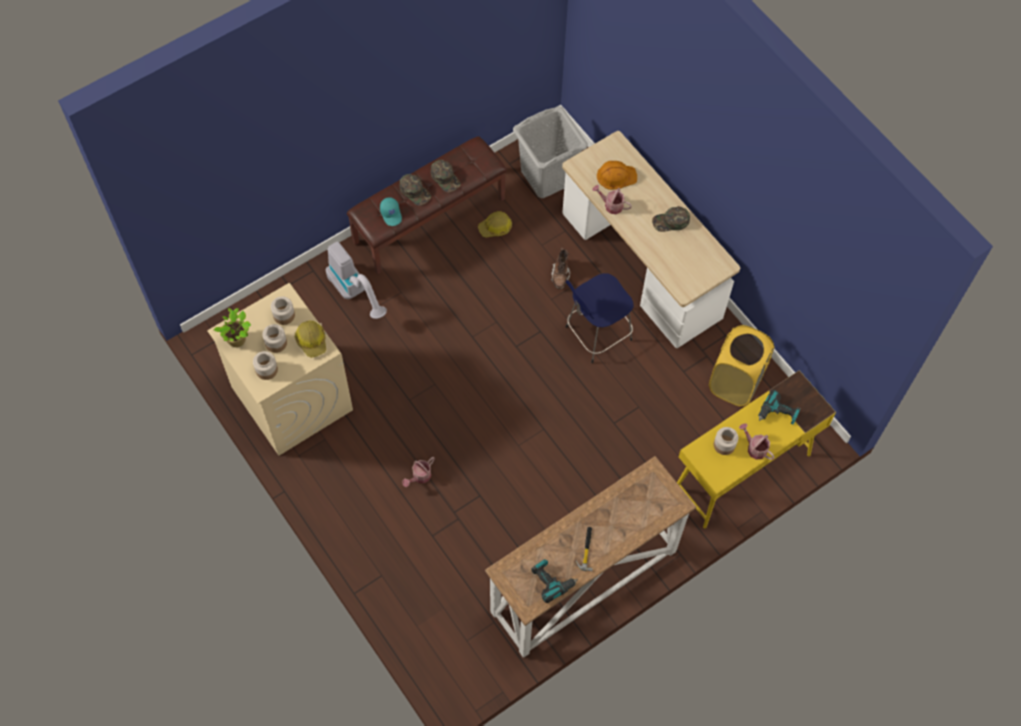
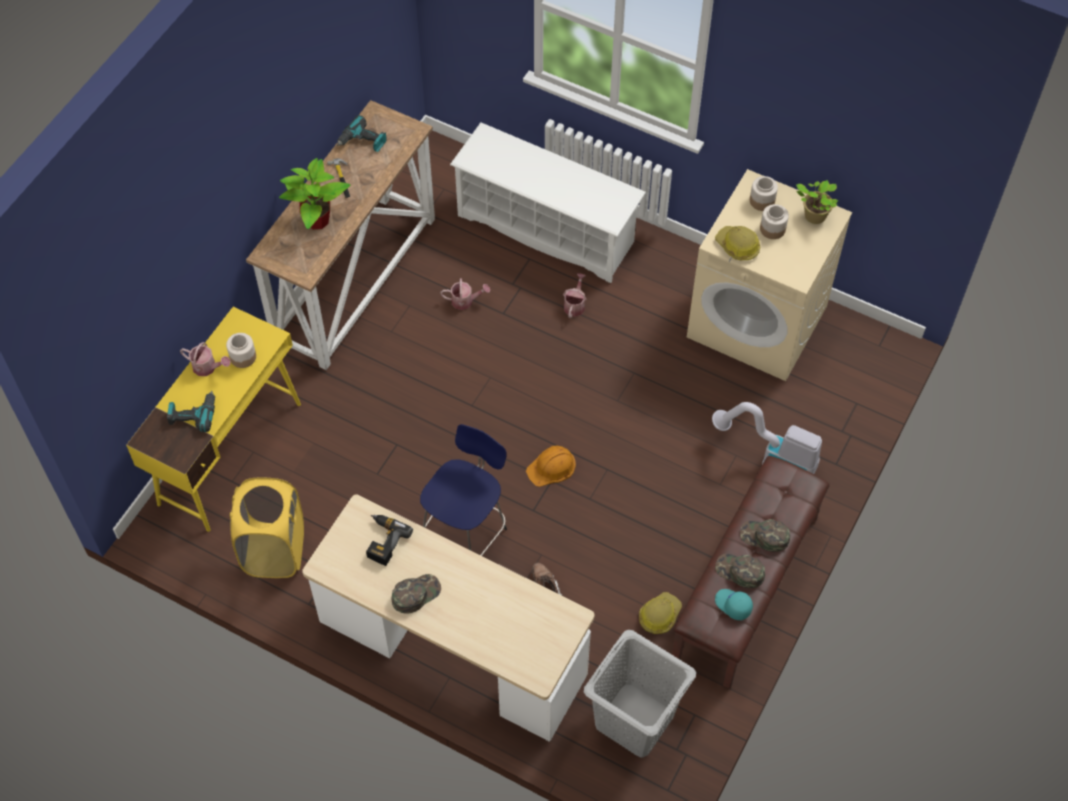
camera: 155 degrees right, 5 degrees down
jar [271,296,295,325] -> none
turquoise cap [380,197,402,226] -> turquoise cap moved to [715,589,753,620]
watering can [592,185,632,214] -> watering can moved to [440,278,490,310]
orange hard hat [597,161,637,190] -> orange hard hat moved to [526,446,576,487]
none -> potted plant [279,158,350,230]
none -> power drill [366,515,413,566]
none -> white shoe rack [450,122,646,283]

